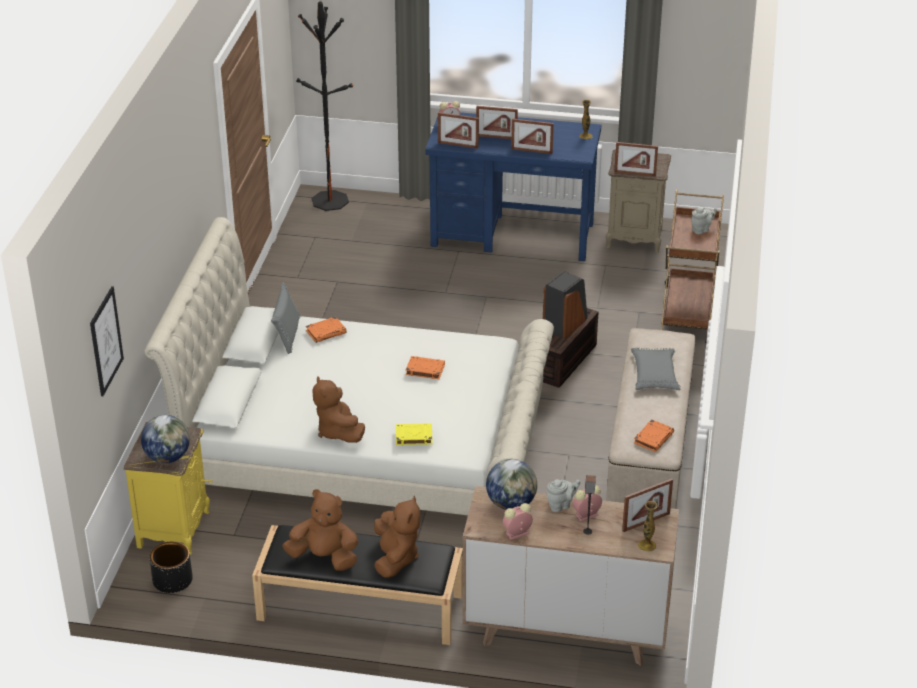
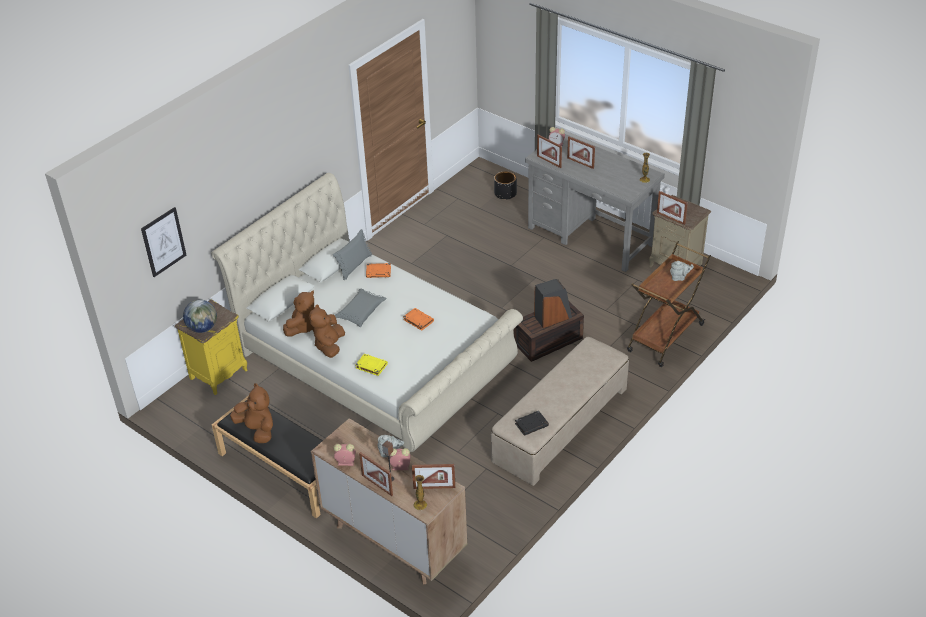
camera: 30 degrees right, 5 degrees up
black planter [150,542,193,593] -> black planter moved to [494,171,517,200]
black clothes rack [296,1,353,211] -> none
brown plush toy [374,496,420,578] -> brown plush toy moved to [283,290,315,336]
blue desk [426,112,601,261] -> grey desk [525,134,665,272]
globe [486,459,537,510] -> none
picture frame [511,118,554,154] -> picture frame moved to [359,452,393,496]
grey pillow [631,347,680,390] -> grey pillow moved to [335,289,386,327]
orange book [634,420,674,452] -> black book [515,411,549,436]

